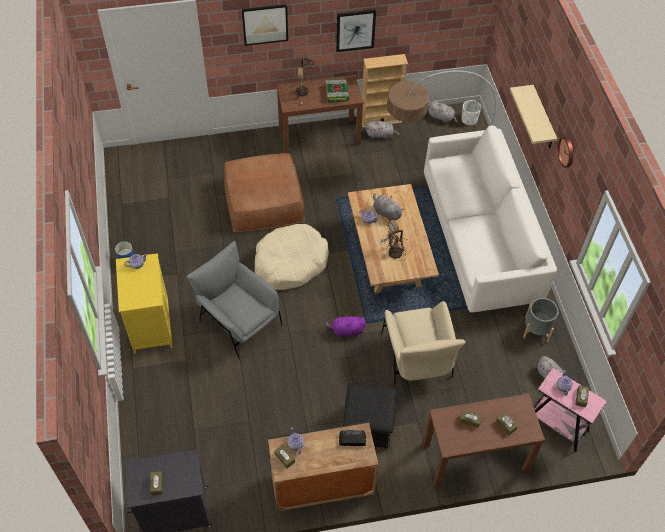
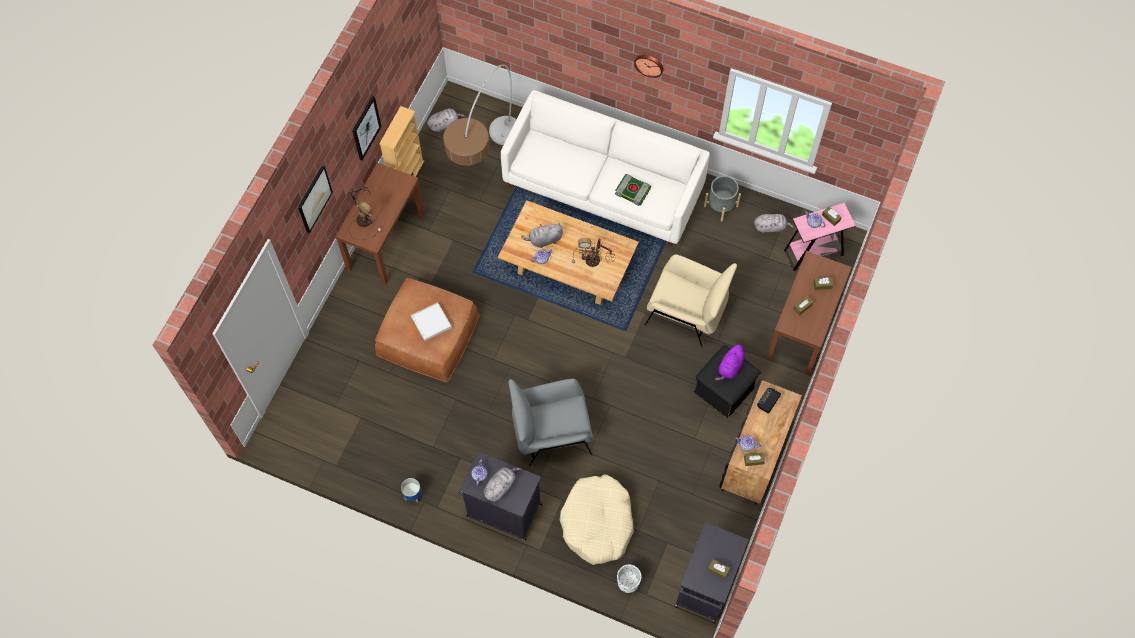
camera: 55 degrees left, 10 degrees up
yellow cabinet [116,253,173,354] -> black cabinet [459,452,542,541]
beige dog bed [255,224,329,290] -> beige dog bed moved to [560,474,634,565]
book [325,79,349,102] -> book moved to [615,174,651,206]
purple plush toy [325,314,366,338] -> purple plush toy moved to [715,344,745,381]
grey plush toy [365,121,400,139] -> grey plush toy moved to [484,467,521,501]
white planter [461,100,481,125] -> white planter moved to [617,565,641,593]
beige shelf [510,85,557,148] -> none
none -> white tray [411,302,452,341]

